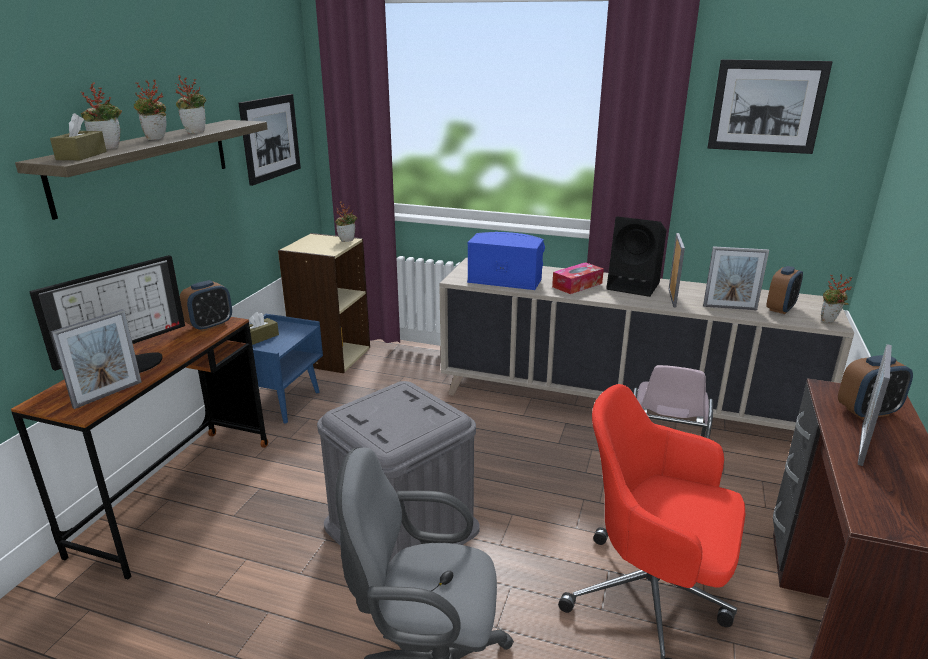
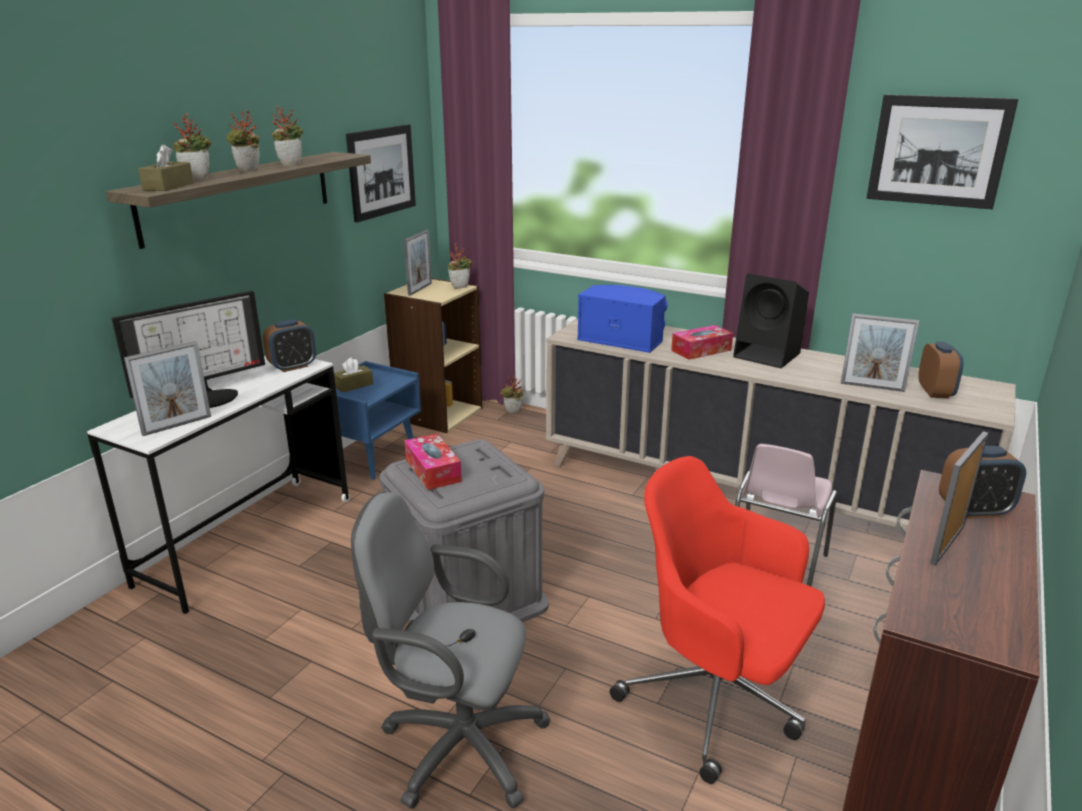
camera: 10 degrees right, 0 degrees up
brown desk [11,317,268,579] -> white desk [87,356,350,614]
picture frame [669,233,685,307] -> picture frame moved to [404,230,432,296]
alarm clock [767,266,803,314] -> alarm clock turned 45 degrees counterclockwise [918,342,964,398]
potted plant [821,274,853,323] -> potted plant moved to [501,376,524,413]
none -> tissue box [404,433,462,490]

